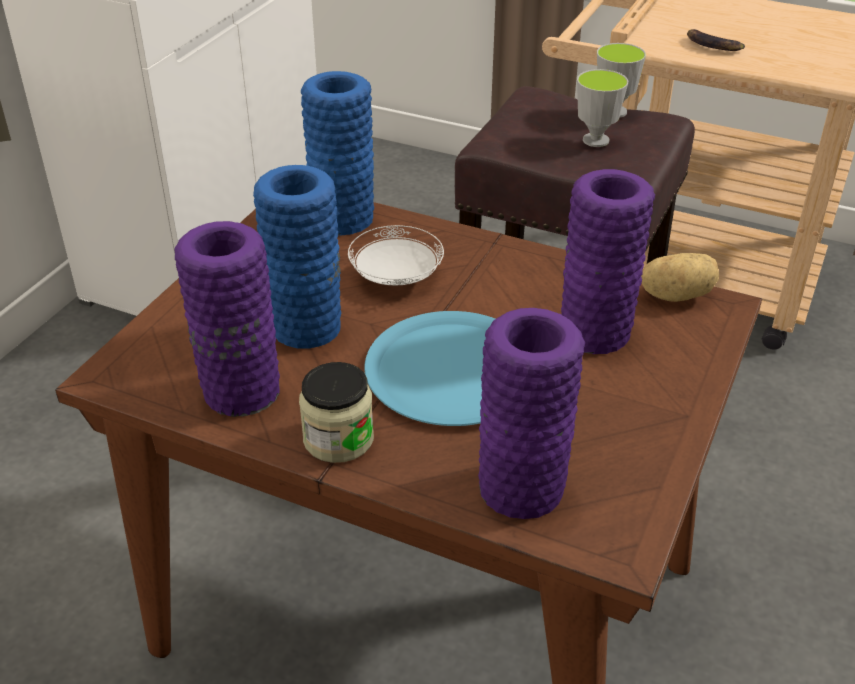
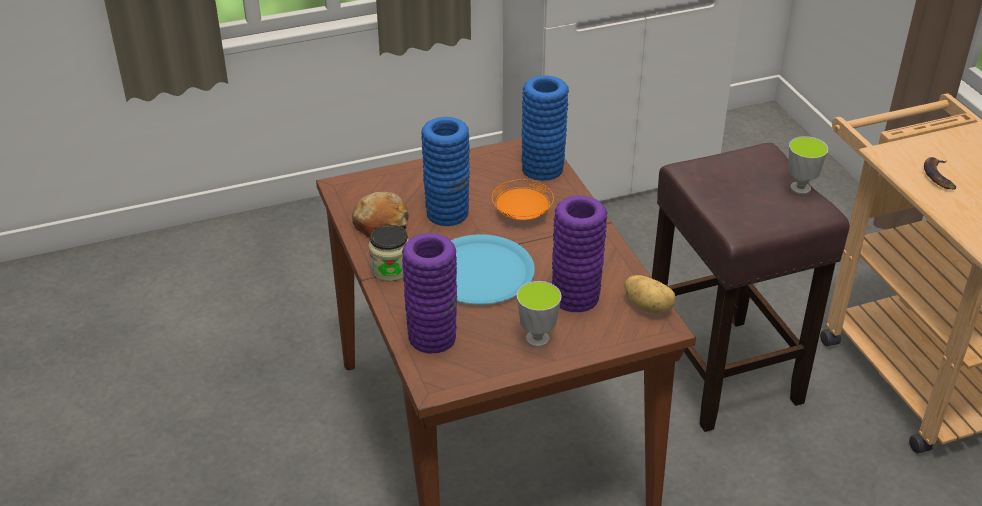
camera: 45 degrees right, 0 degrees up
purple vase [175,221,280,417] -> bread [352,192,409,238]
white plate [348,225,444,286] -> orange plate [492,179,554,220]
cup [577,69,628,147] -> cup moved to [517,281,562,347]

